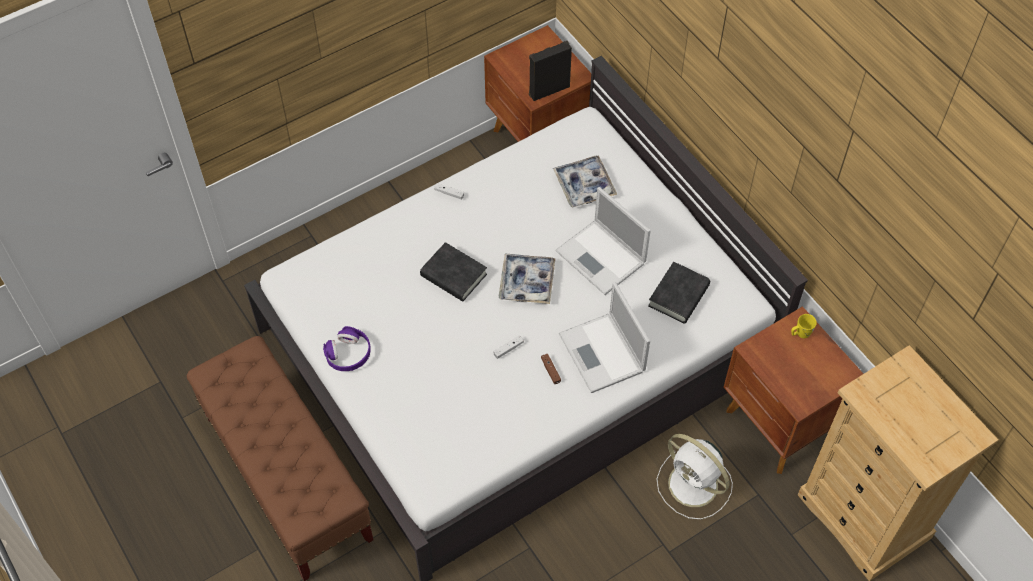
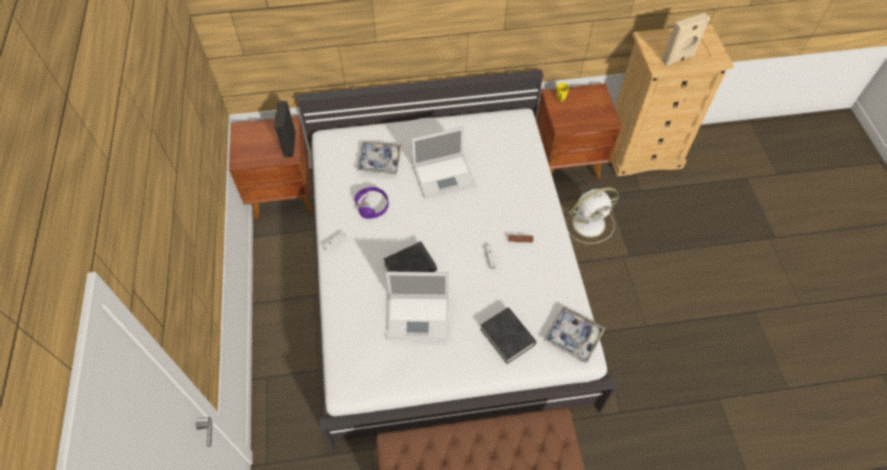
camera: 65 degrees left, 0 degrees up
purple headphones [323,326,371,371] -> purple headphones moved to [355,187,389,219]
tray [499,254,556,304] -> tray moved to [543,306,606,363]
laptop [559,282,650,393] -> laptop moved to [385,272,449,340]
black book [648,262,710,324] -> black book moved to [480,307,536,364]
none -> beige speaker [662,13,710,66]

